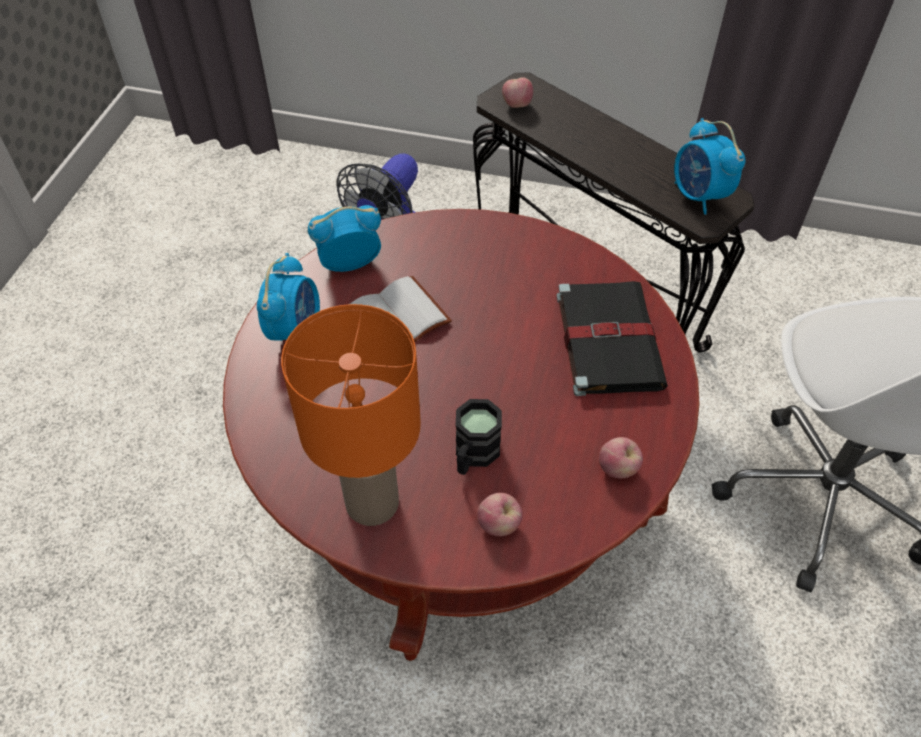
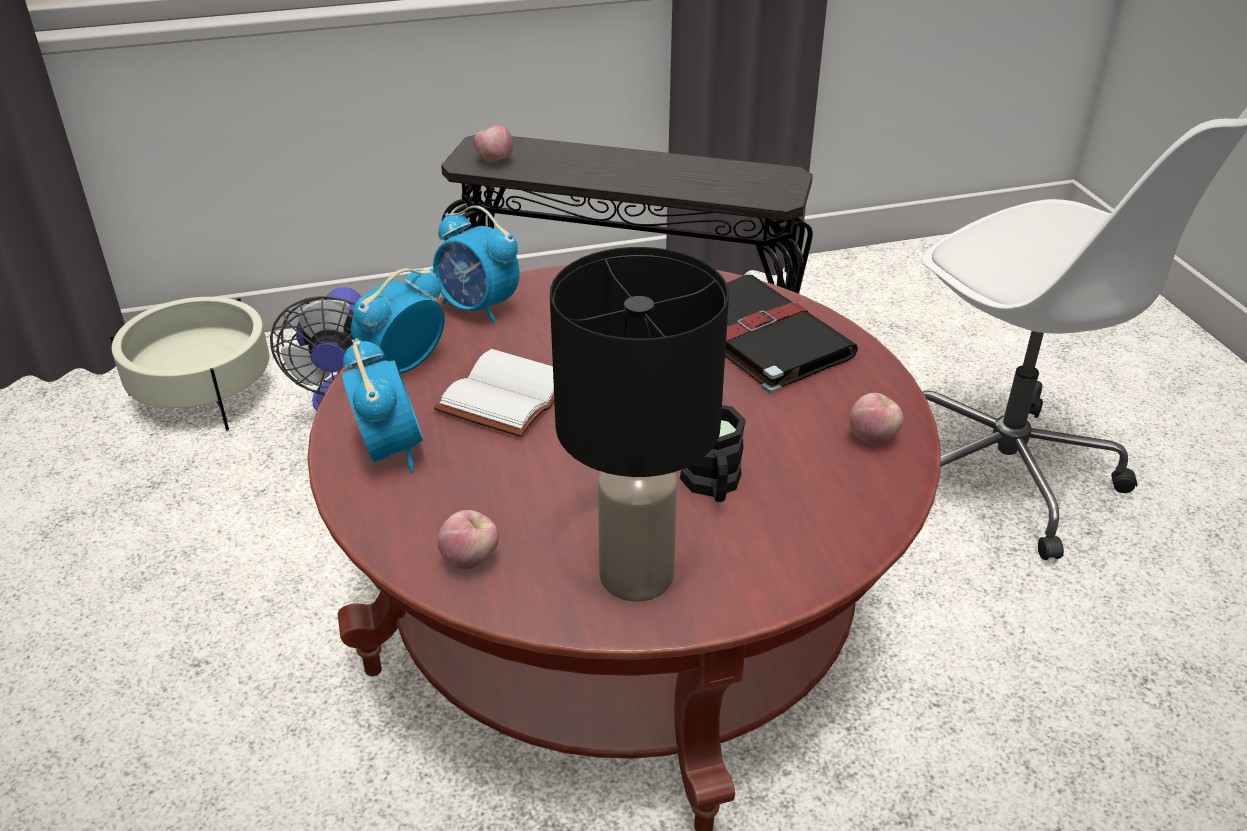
camera: 30 degrees left, 15 degrees down
orange table lamp [281,304,421,526] -> black table lamp [550,247,729,602]
apple [477,493,523,536] -> apple moved to [438,510,499,569]
alarm clock [674,118,746,215] -> alarm clock moved to [433,206,519,324]
none -> beige planter [110,297,269,430]

